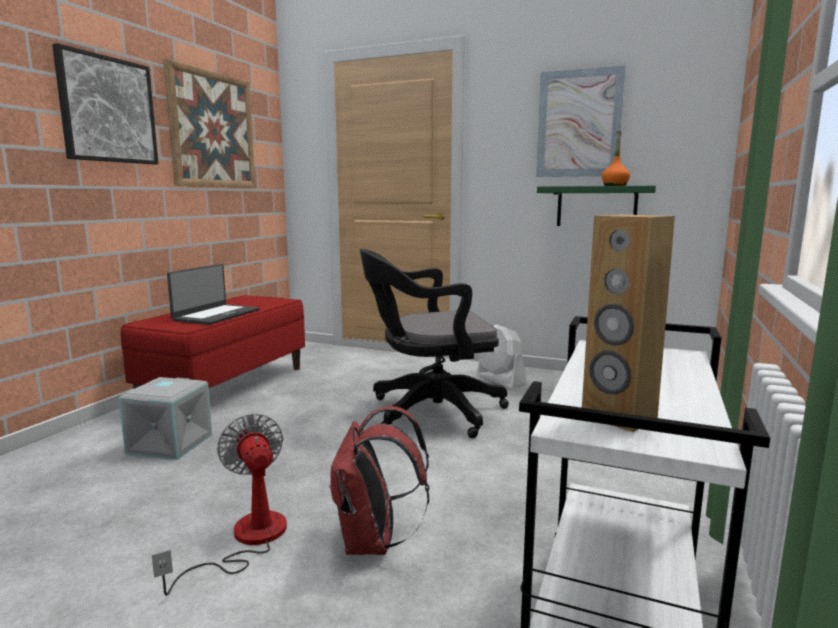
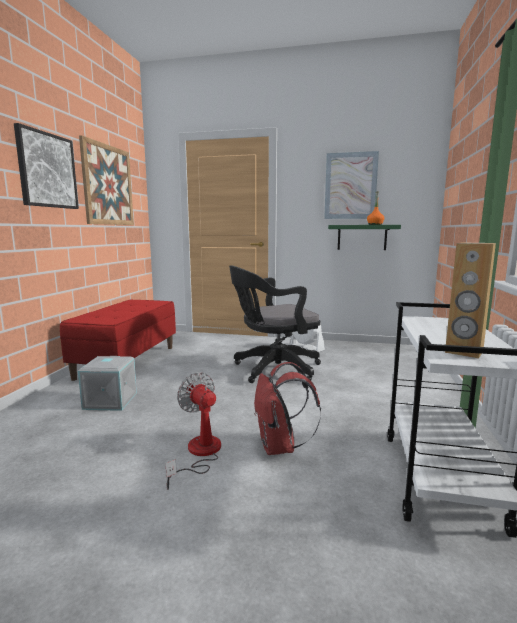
camera: 10 degrees left, 0 degrees up
laptop [167,264,260,325] -> none

